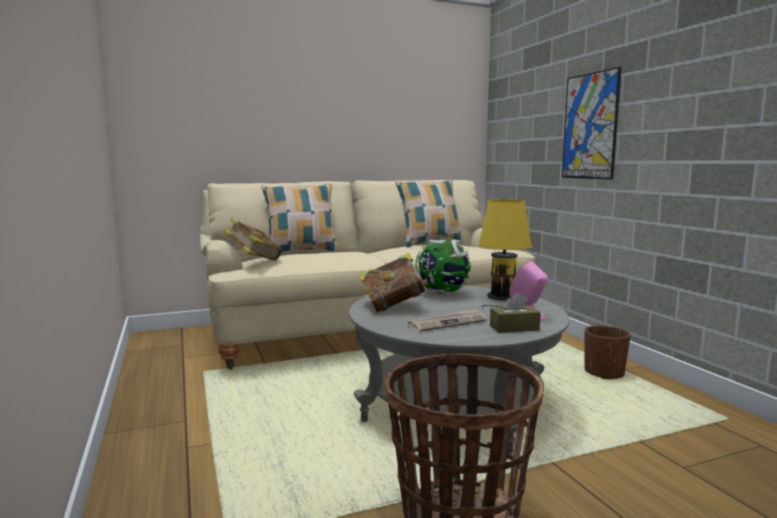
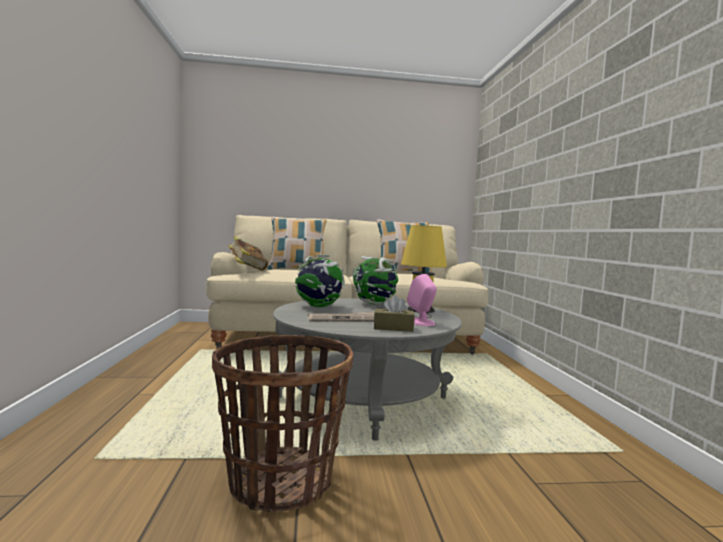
camera: 15 degrees right, 5 degrees down
book [359,253,429,312] -> globe [294,255,345,307]
picture [562,67,621,180] -> none
brown planter [584,325,631,379] -> none

